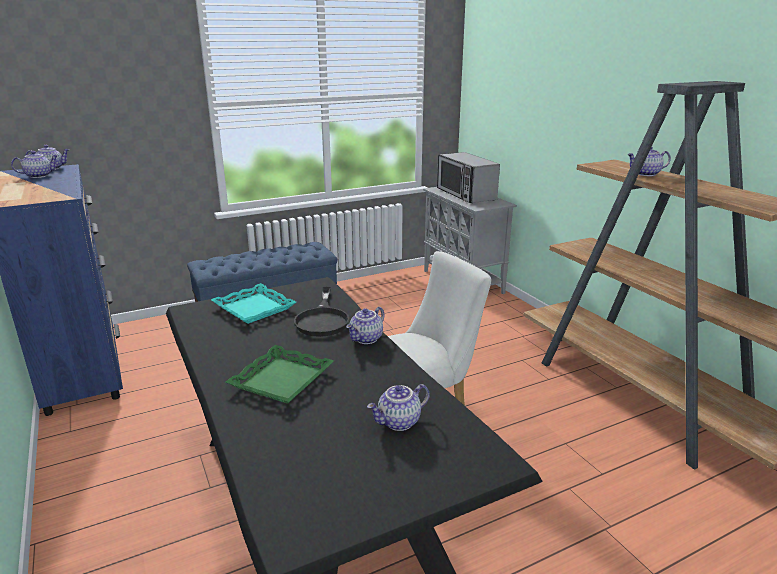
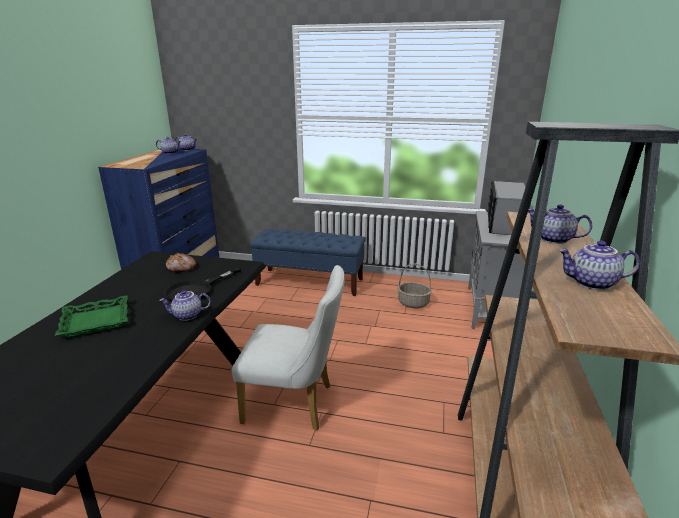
camera: 40 degrees right, 0 degrees up
turquoise tray [211,283,296,324] -> bread [166,253,196,273]
teapot [367,384,430,431] -> teapot moved to [558,241,640,290]
none -> basket [397,263,432,308]

